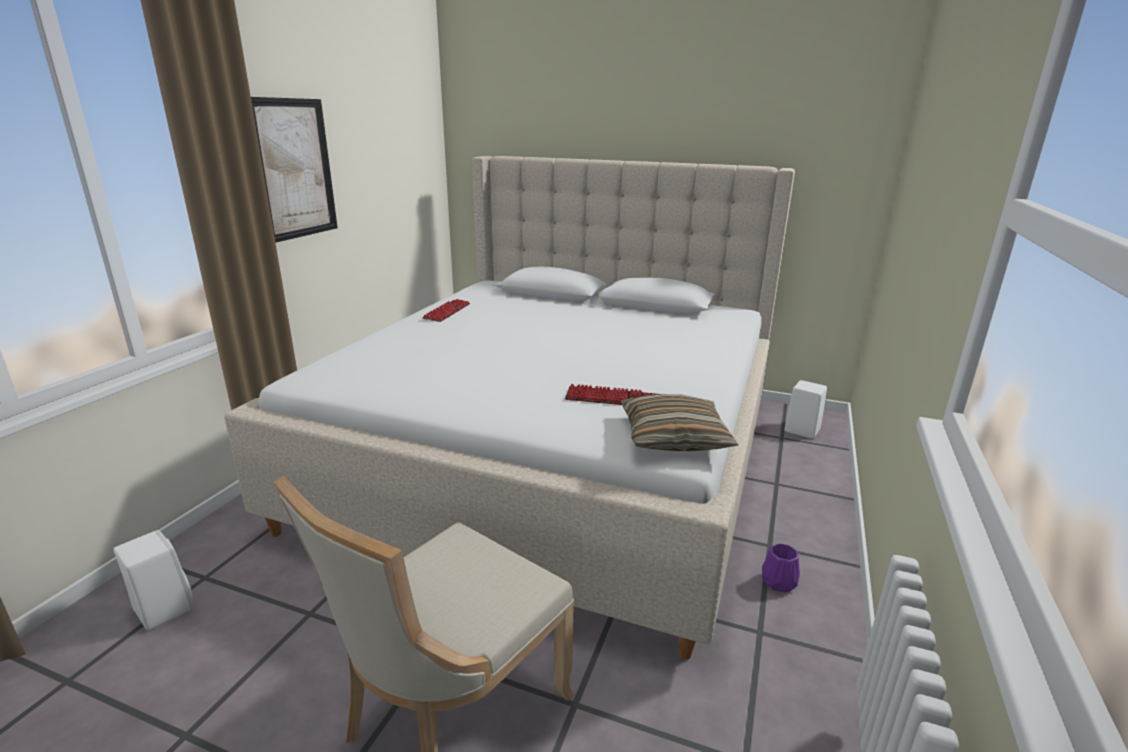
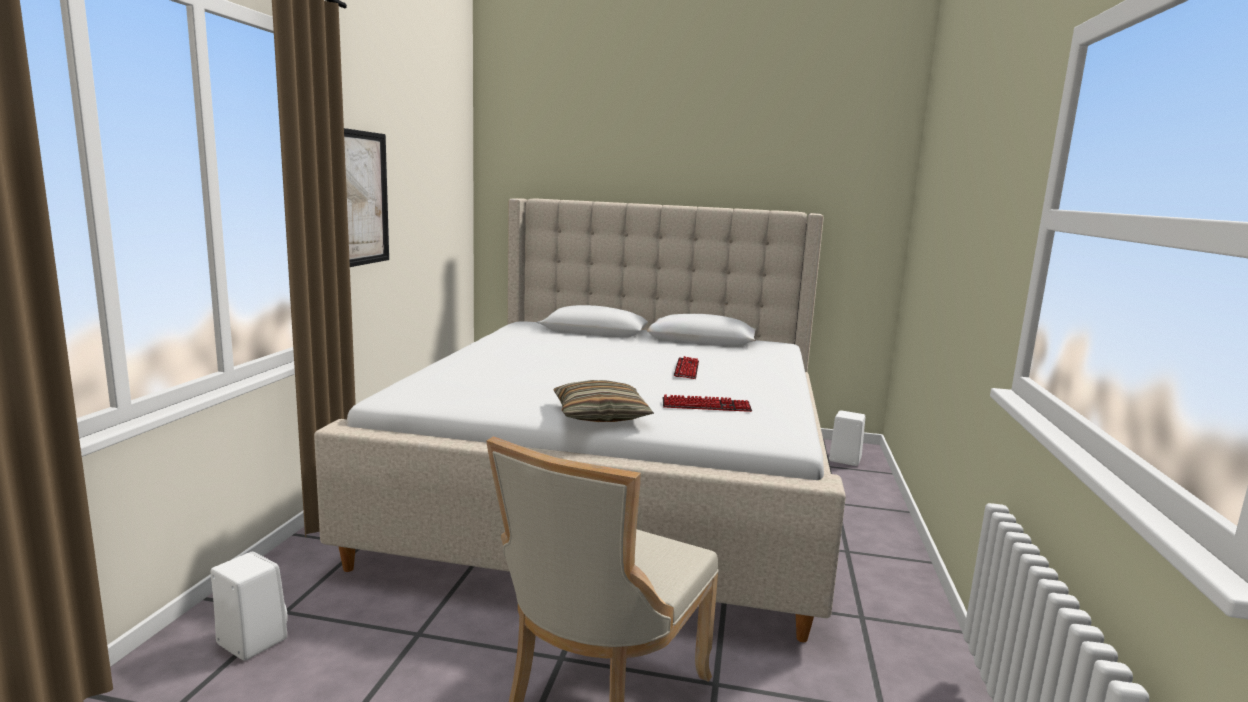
camera: 10 degrees left, 10 degrees down
keyboard [422,299,470,322] -> keyboard moved to [674,356,699,379]
pillow [621,394,738,451] -> pillow moved to [553,380,654,422]
purple vase [762,544,800,592] -> none

